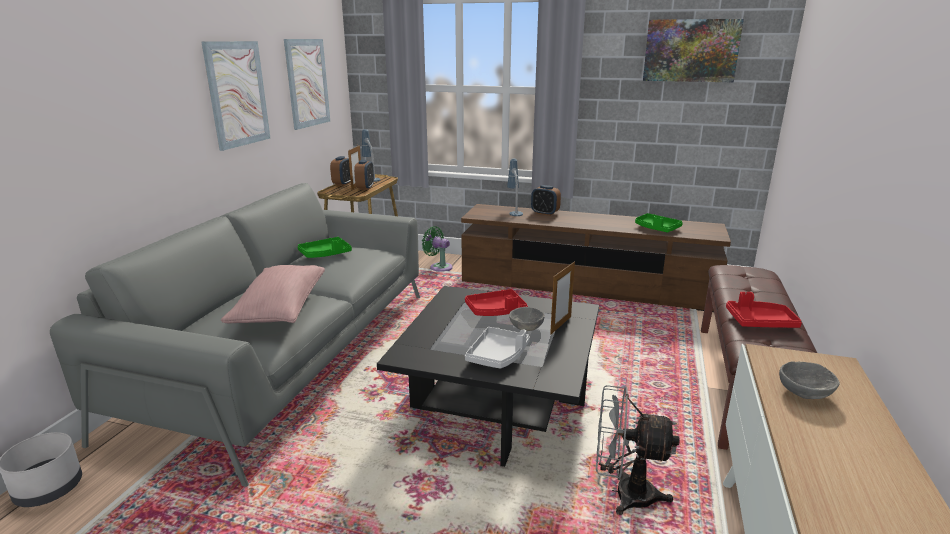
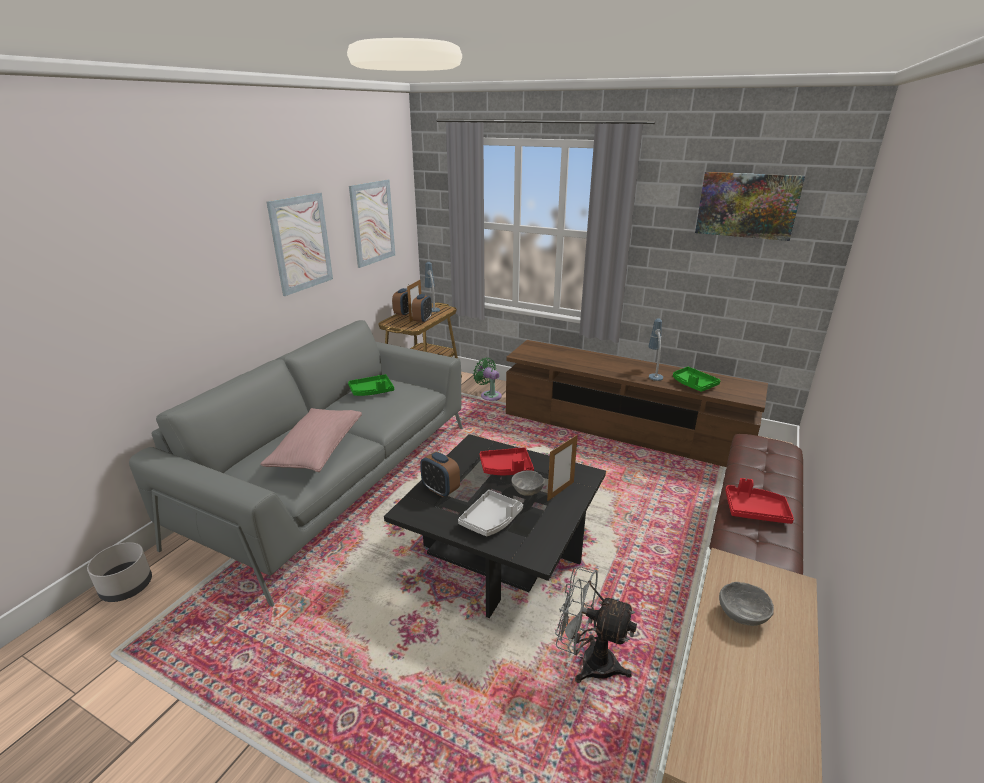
camera: 10 degrees right, 5 degrees up
table lamp [507,158,523,216] -> table lamp moved to [648,319,663,381]
alarm clock [531,185,561,216] -> alarm clock moved to [420,451,460,497]

